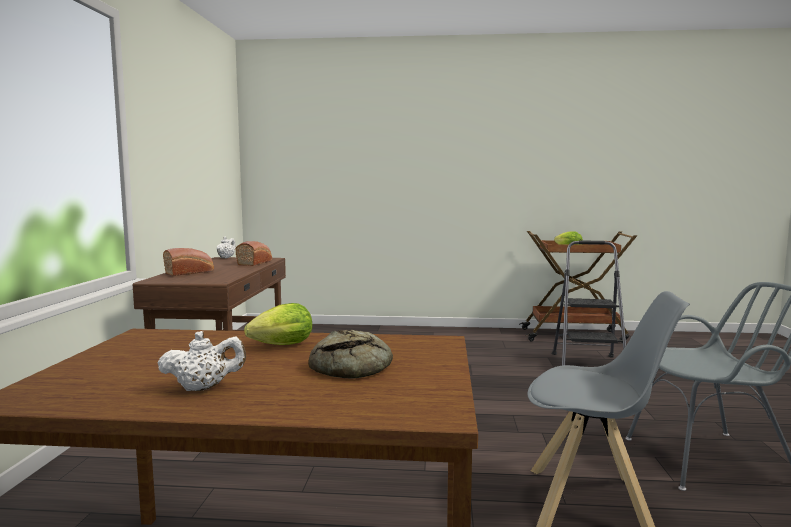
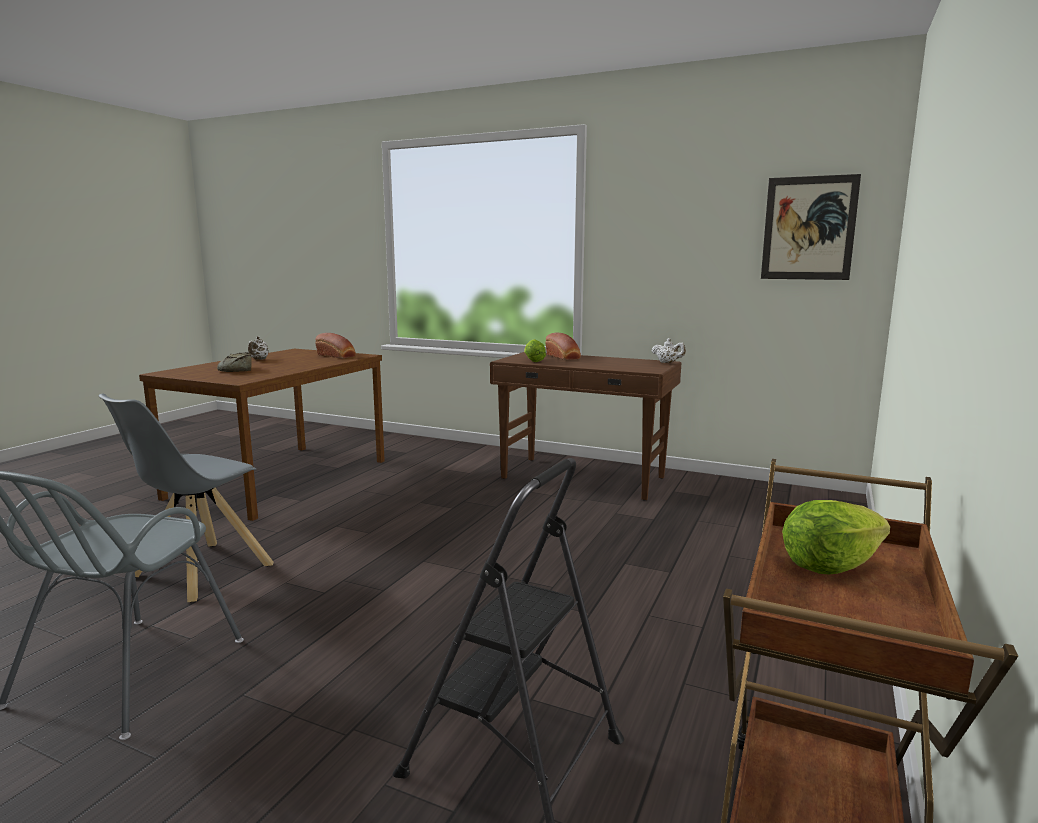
camera: 110 degrees right, 5 degrees up
bread [235,241,272,266] -> bread moved to [315,333,356,358]
lettuce [244,303,312,345] -> lettuce moved to [524,339,546,362]
none -> picture [761,174,861,280]

